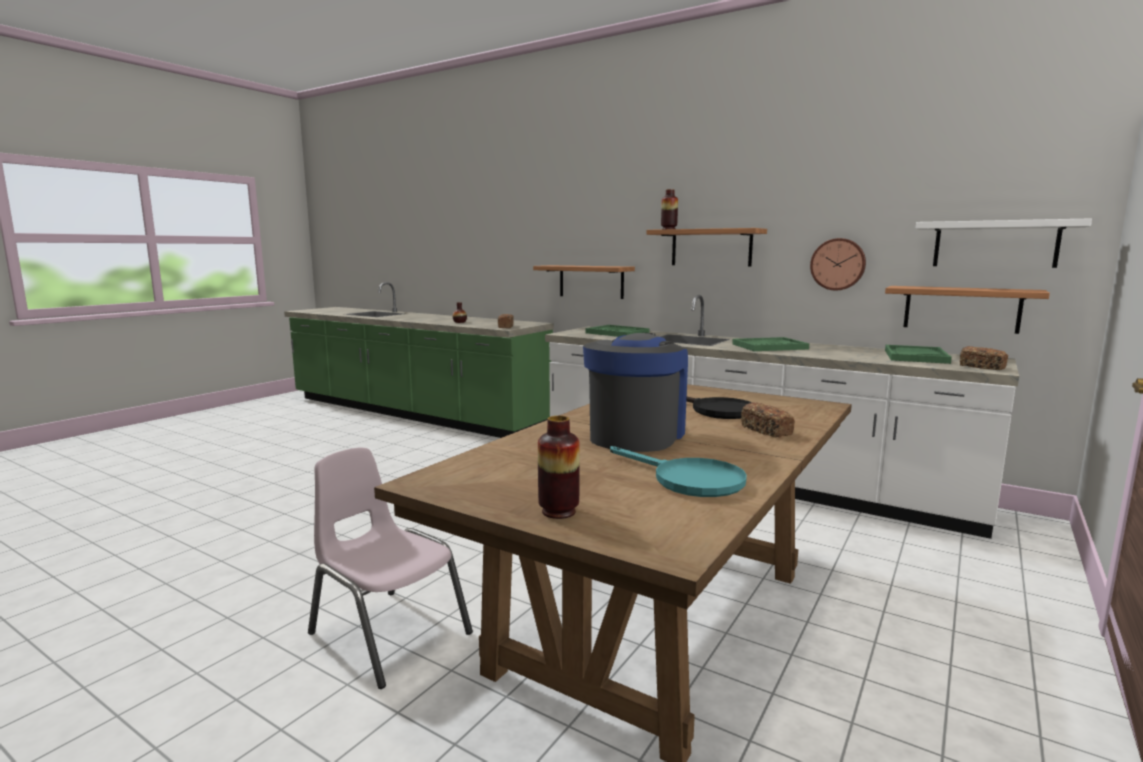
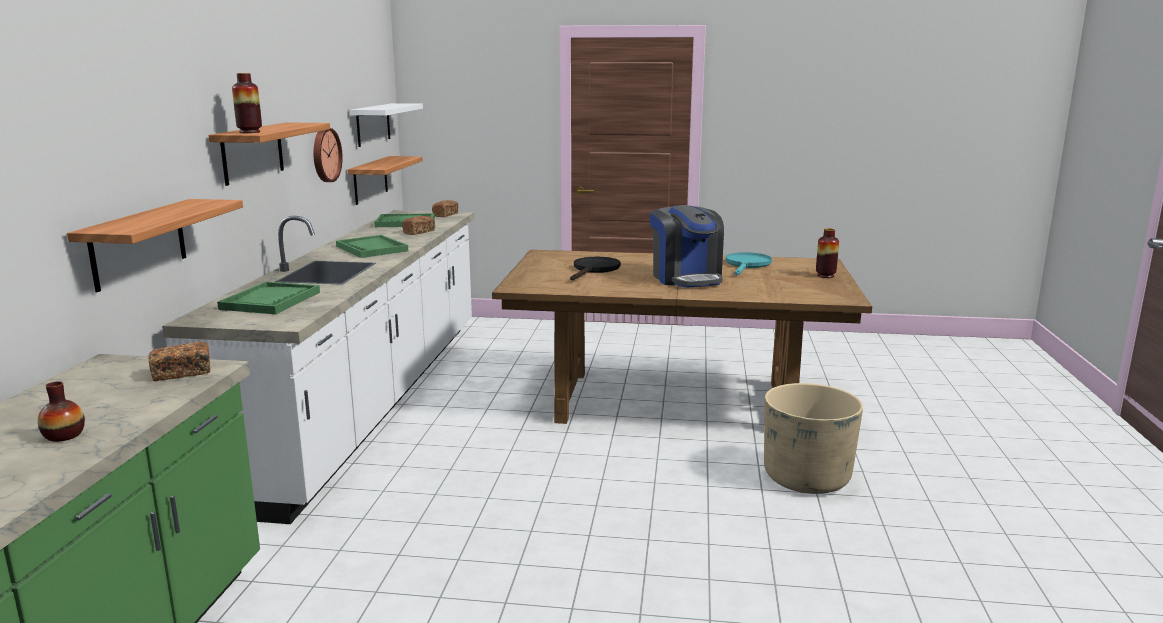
camera: 115 degrees left, 5 degrees up
pink chair [308,448,473,689] -> beige planter [764,383,863,494]
coffee machine [583,333,688,452] -> coffee machine turned 105 degrees counterclockwise [650,205,724,288]
bread [741,402,795,437] -> bread moved to [402,216,435,235]

